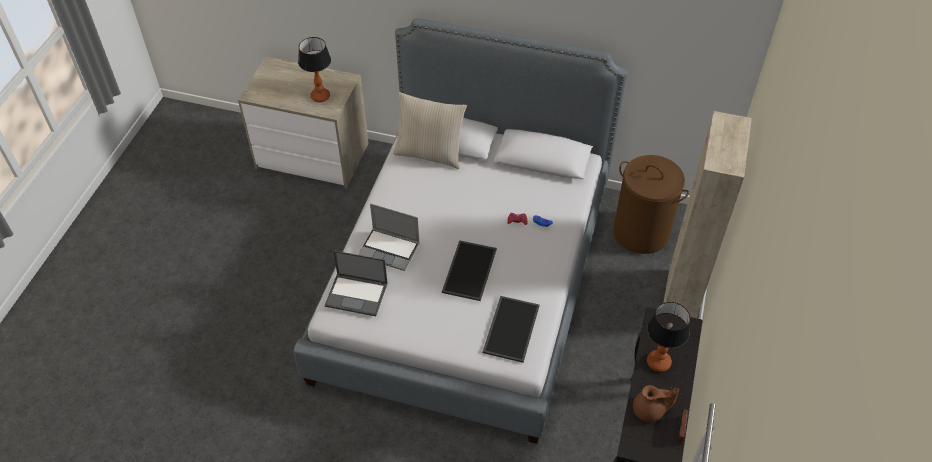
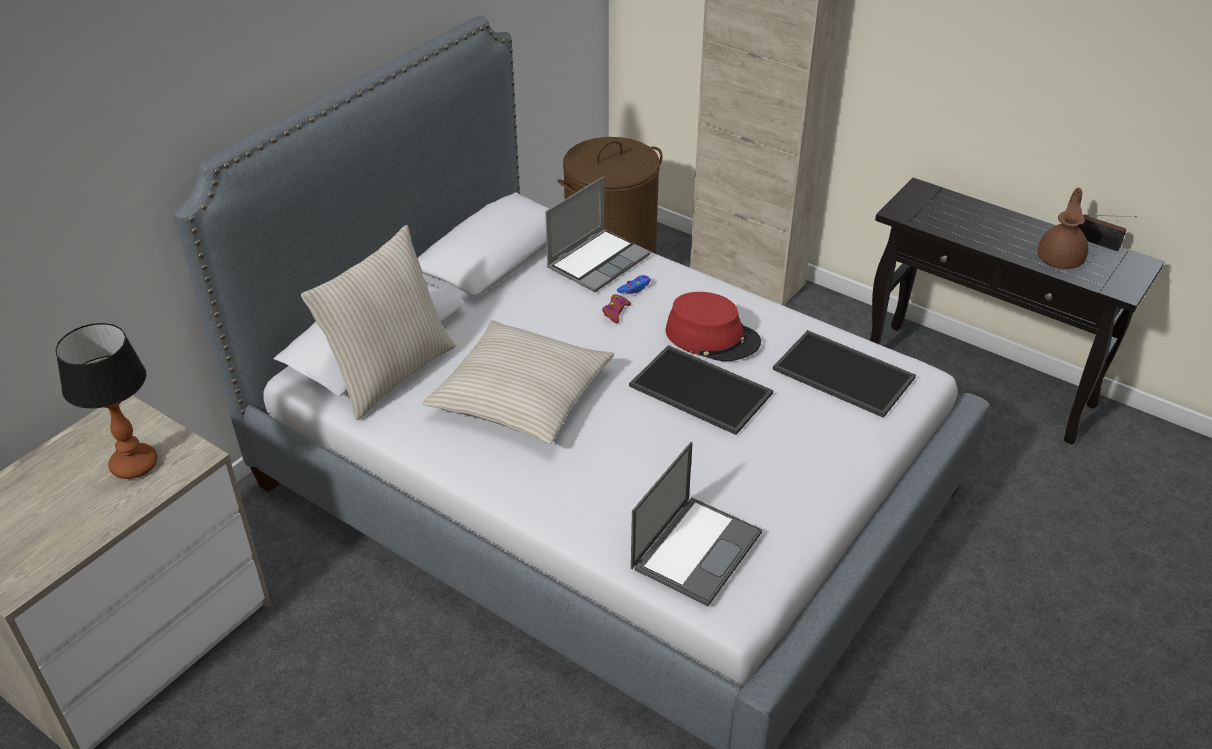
camera: 70 degrees left, 10 degrees down
laptop [358,204,420,271] -> laptop moved to [545,176,650,292]
table lamp [647,302,690,372] -> none
none -> beige pillow [423,320,614,444]
none -> red hat [665,292,761,361]

